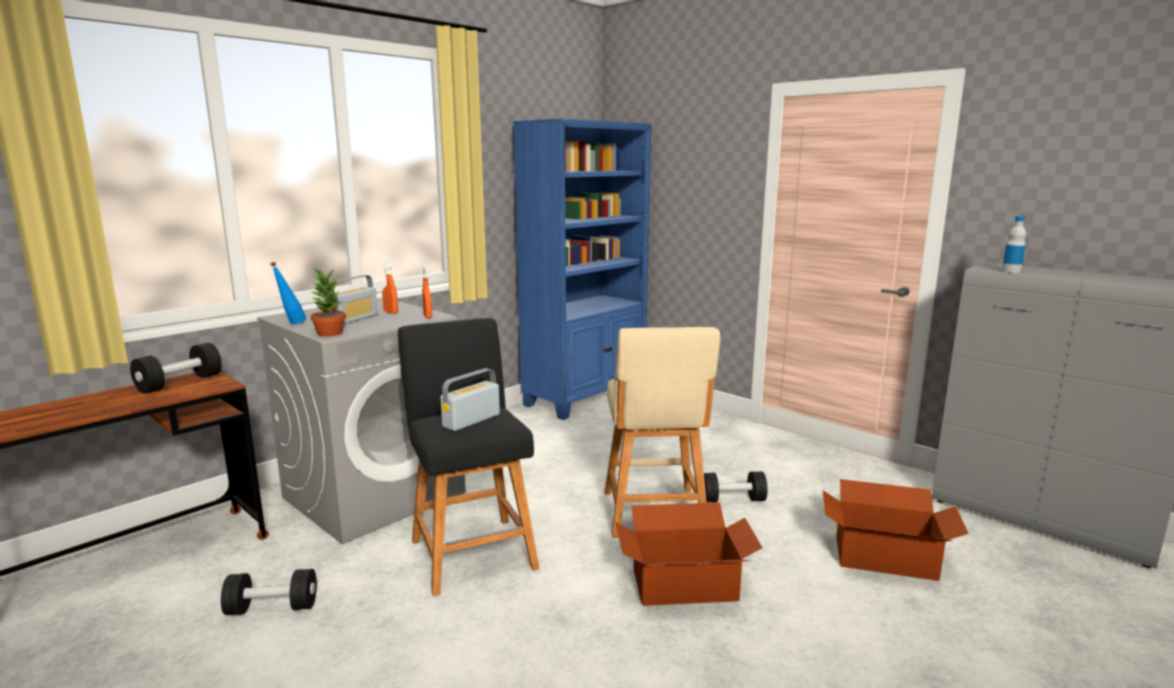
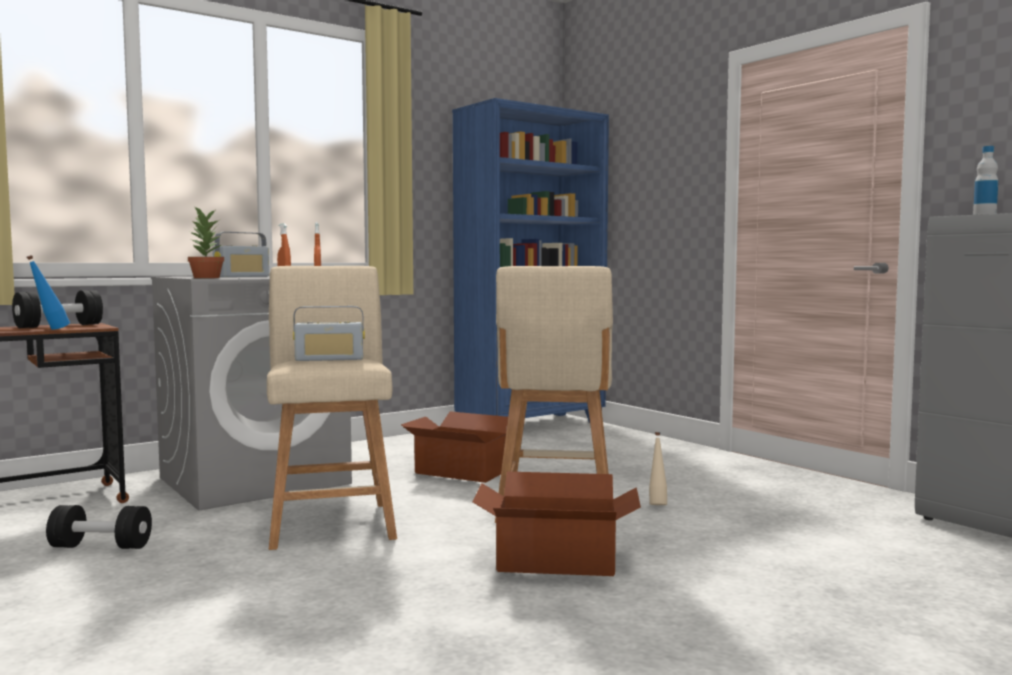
camera: 10 degrees right, 10 degrees down
blue bottle [270,262,306,324] -> blue bottle moved to [27,255,70,330]
black stool [398,318,540,596] -> beige stool [267,266,397,550]
radio [440,368,500,431] -> radio turned 150 degrees counterclockwise [293,306,365,361]
black dumbbell [704,471,768,502] -> beige bottle [649,432,667,505]
cardboard box [823,479,969,581] -> cardboard box moved to [401,411,508,483]

